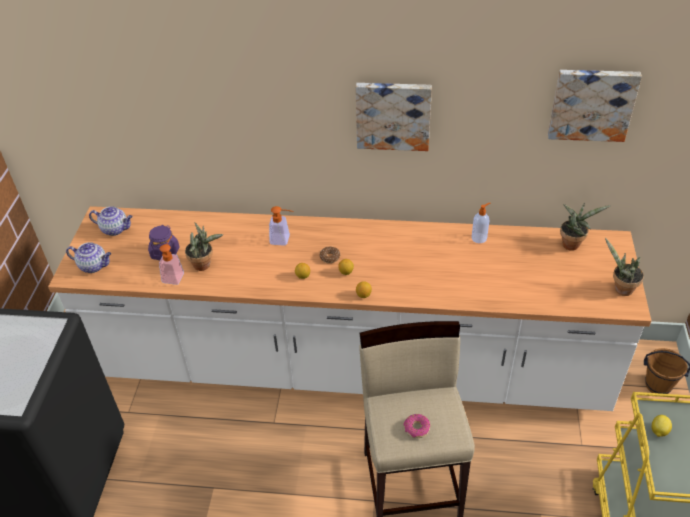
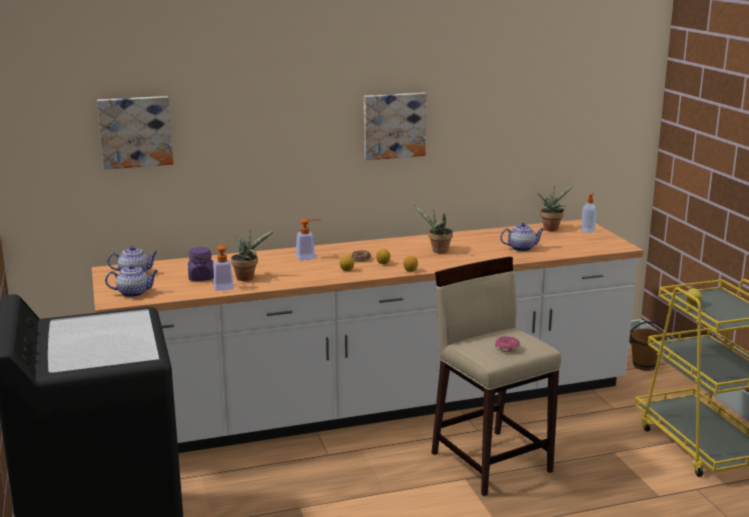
camera: 25 degrees left, 25 degrees down
soap dispenser [472,203,490,243] -> soap dispenser moved to [581,193,597,232]
picture [548,70,642,142] -> picture moved to [97,96,173,169]
potted plant [605,238,644,296] -> potted plant moved to [414,205,453,253]
none -> teapot [500,223,544,252]

